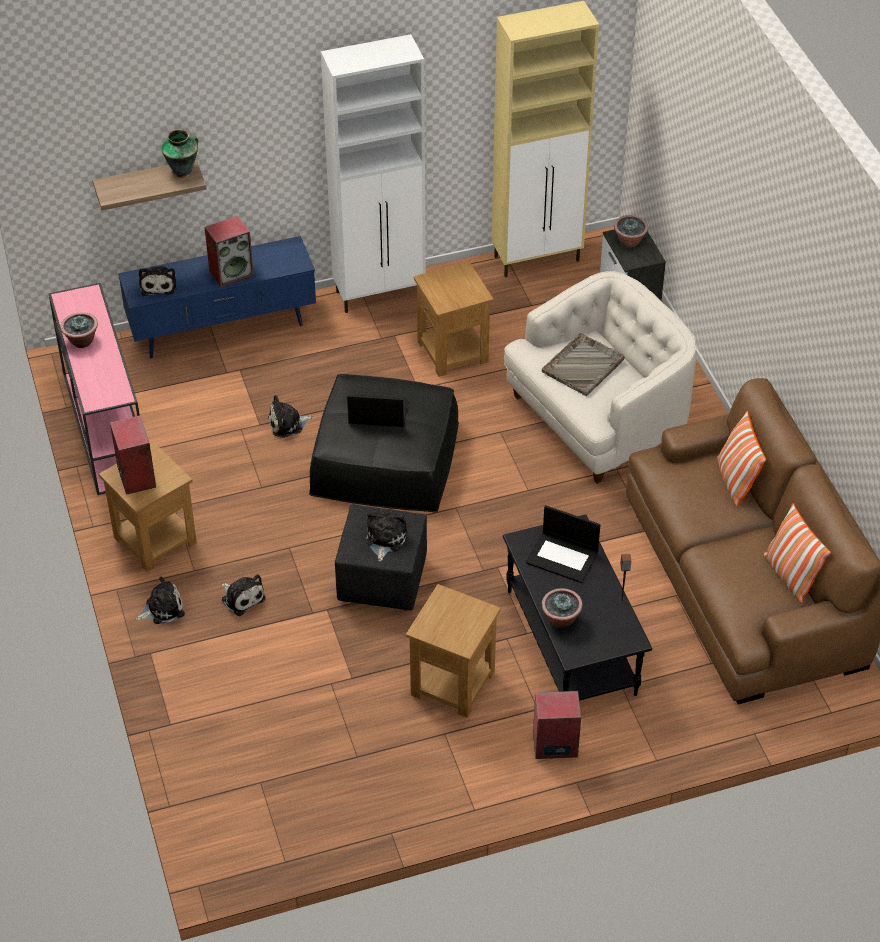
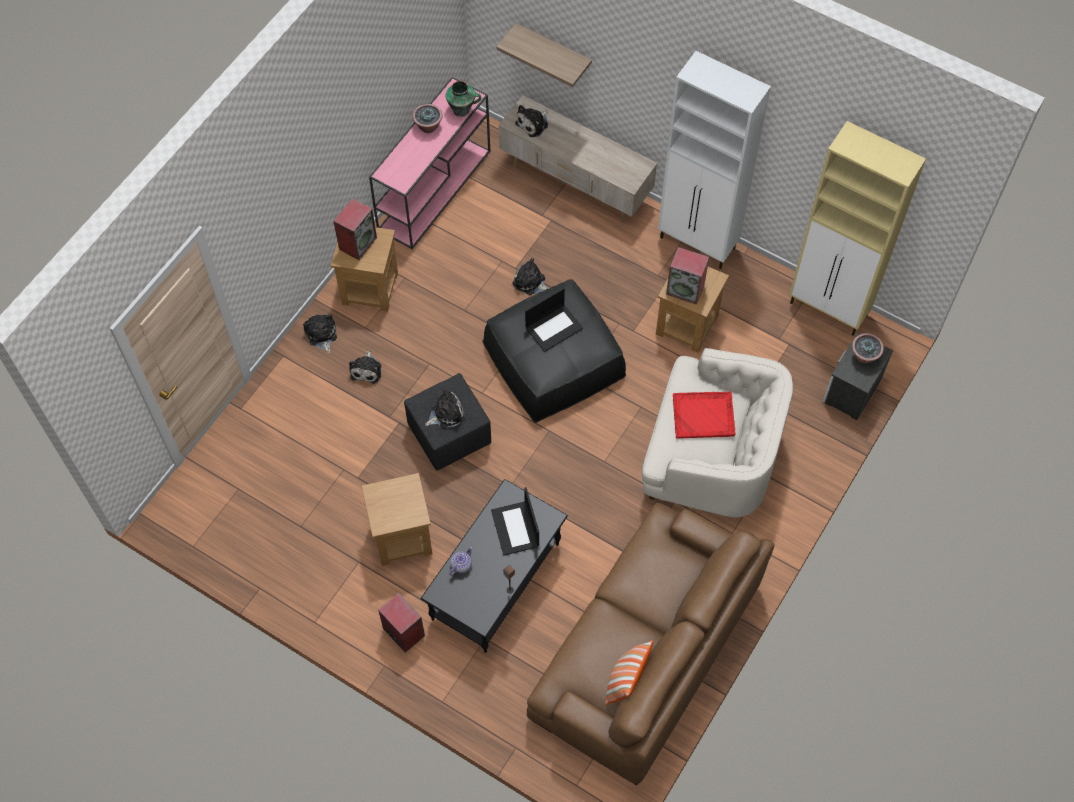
camera: 50 degrees right, 15 degrees up
blue tv stand [118,236,316,358] -> beige tv stand [498,95,658,223]
plush toy [136,577,185,624] -> plush toy turned 135 degrees counterclockwise [303,314,337,353]
vase [161,130,198,178] -> vase moved to [445,81,481,117]
speaker [205,216,254,287] -> speaker moved to [666,247,709,305]
laptop [347,395,408,427] -> laptop turned 90 degrees clockwise [525,287,583,352]
potted plant [541,588,583,628] -> teapot [449,546,472,576]
grey tray [542,333,625,396] -> red tray [673,391,736,439]
pillow [717,411,766,506] -> none

